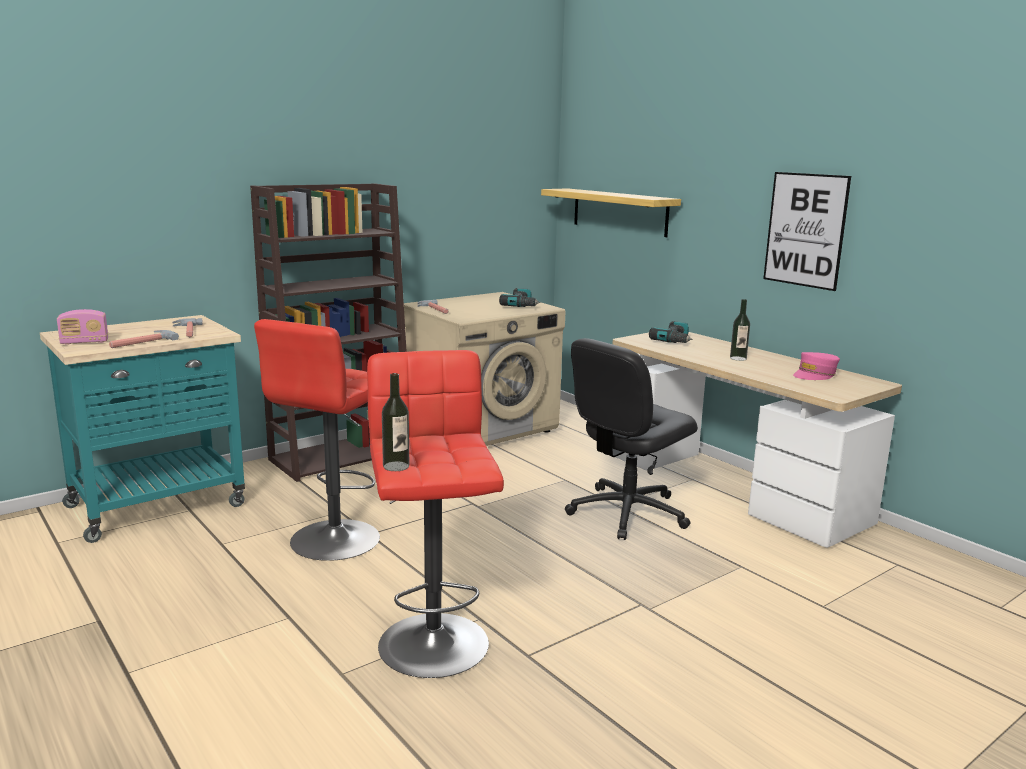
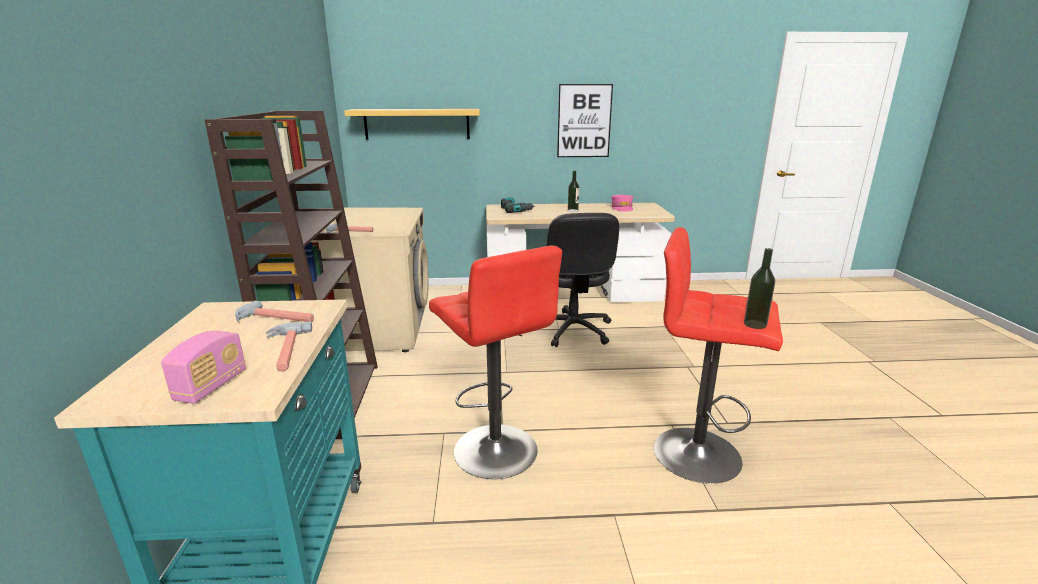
camera: 55 degrees left, 5 degrees up
power drill [499,288,540,307] -> none

